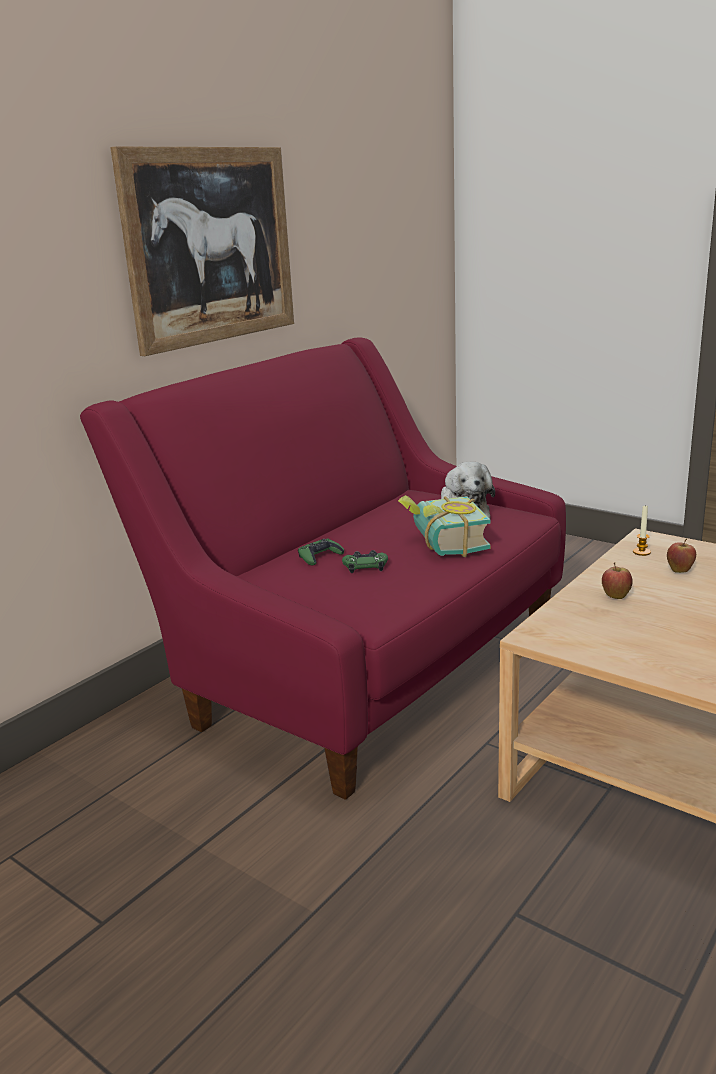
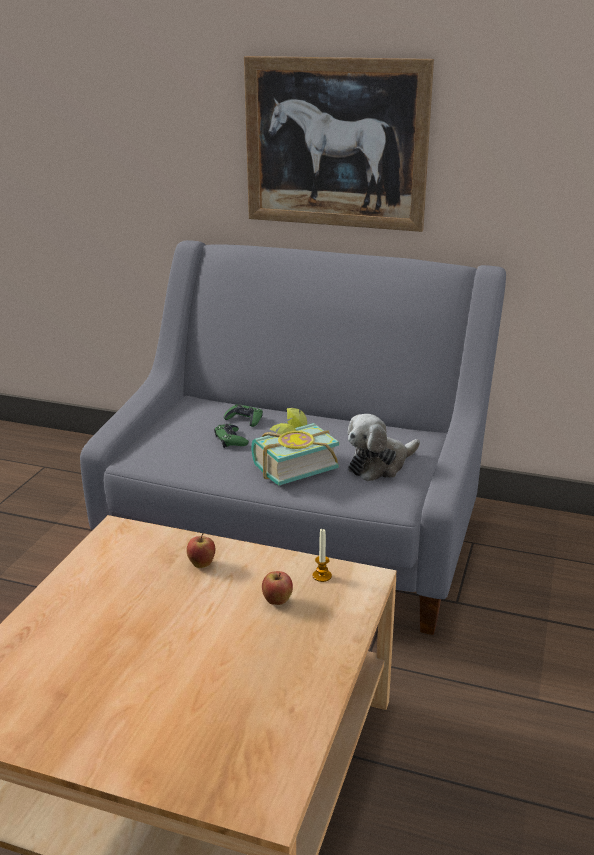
camera: 70 degrees right, 5 degrees up
red sofa [80,337,566,800] -> grey sofa [80,240,506,635]

